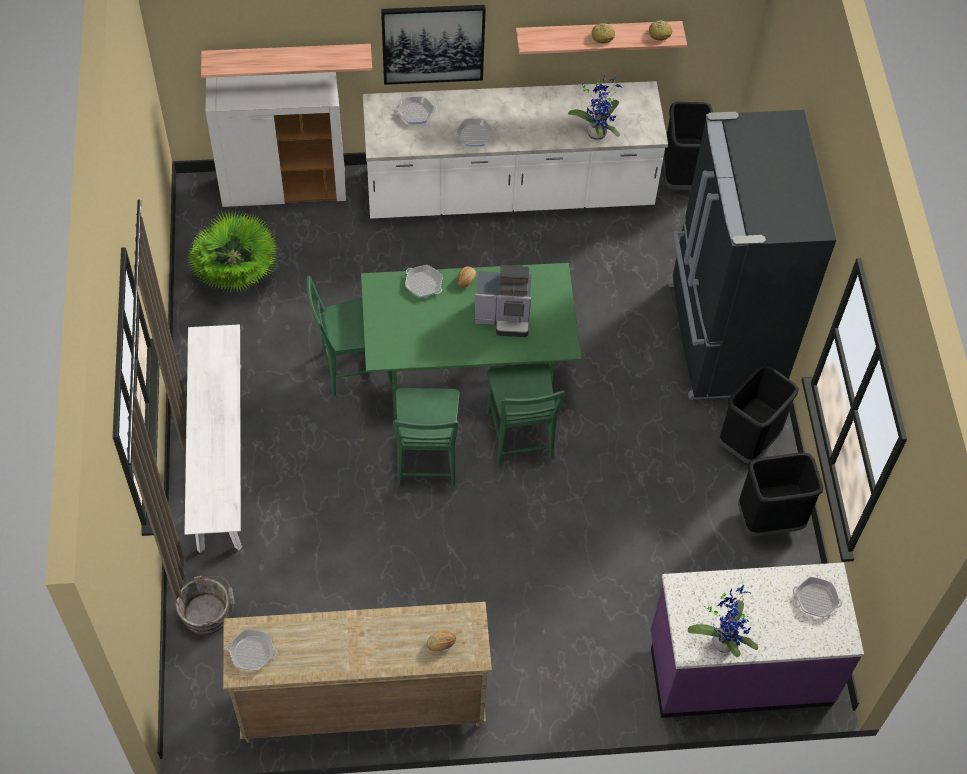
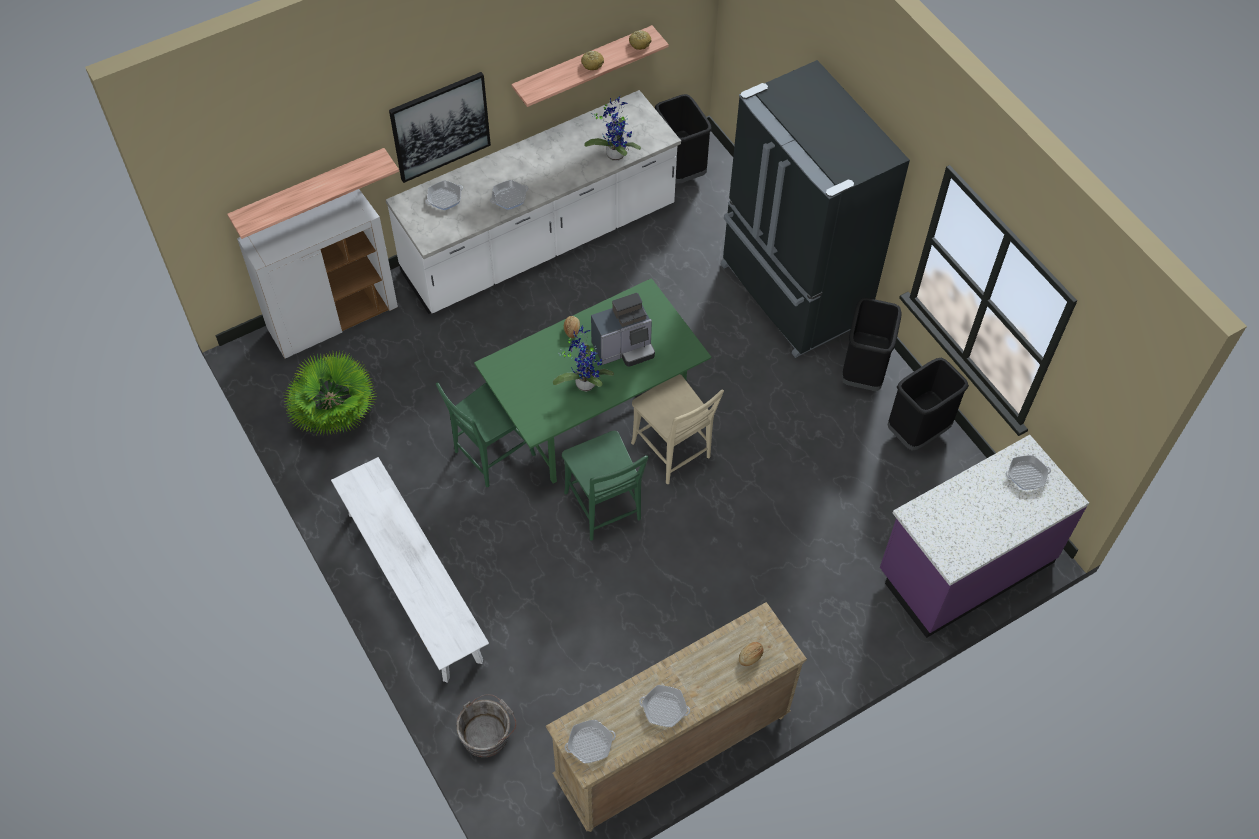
camera: 25 degrees left, 0 degrees up
frying pan [405,265,443,298] -> frying pan moved to [639,685,690,727]
green chair [486,363,565,465] -> beige chair [631,374,724,484]
potted plant [688,585,758,657] -> potted plant moved to [553,325,614,392]

